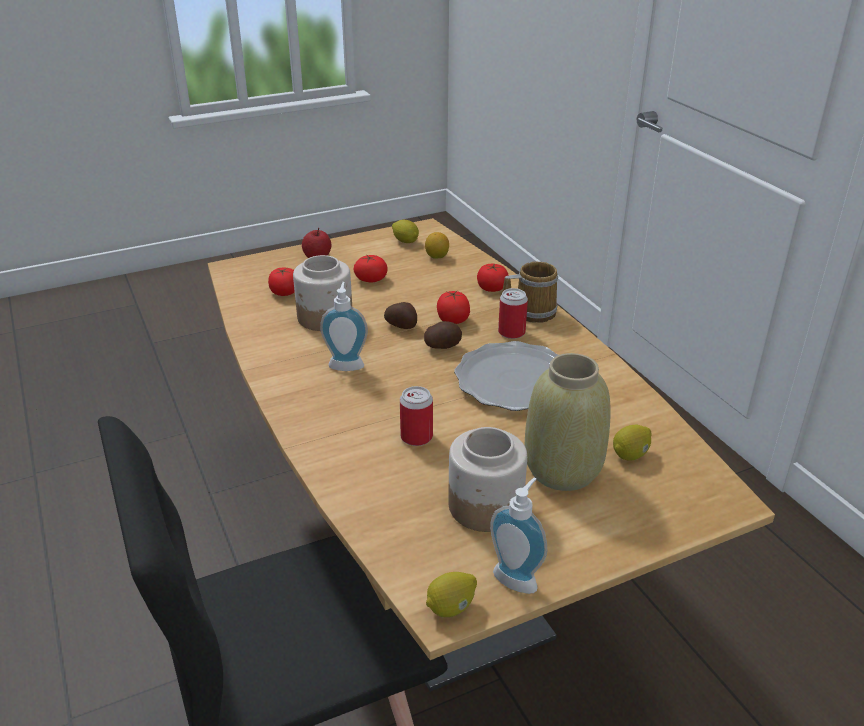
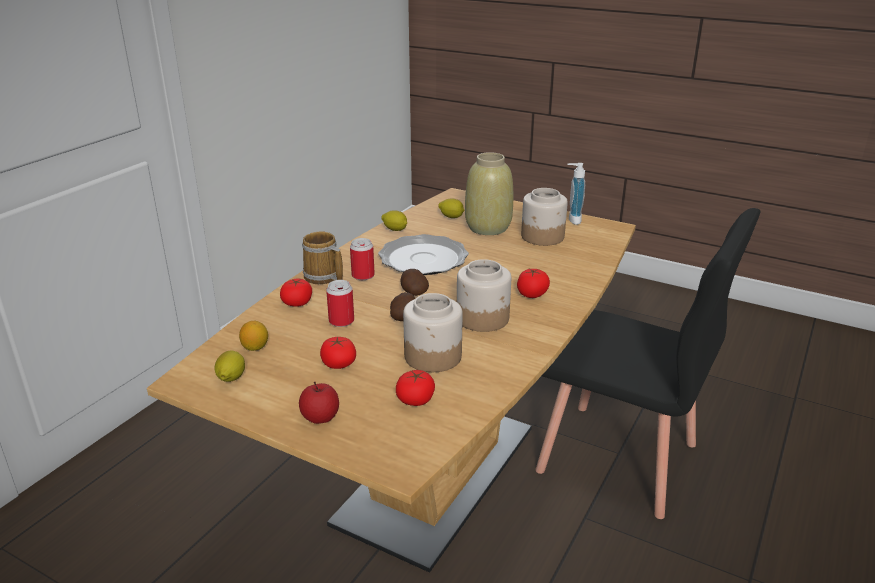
camera: 125 degrees left, 5 degrees down
soap dispenser [320,282,368,371] -> jar [457,259,511,332]
can [400,386,433,446] -> can moved to [326,280,354,327]
lemon [426,572,477,617] -> lemon moved to [381,210,407,231]
tomato [437,290,470,324] -> tomato moved to [517,269,550,298]

